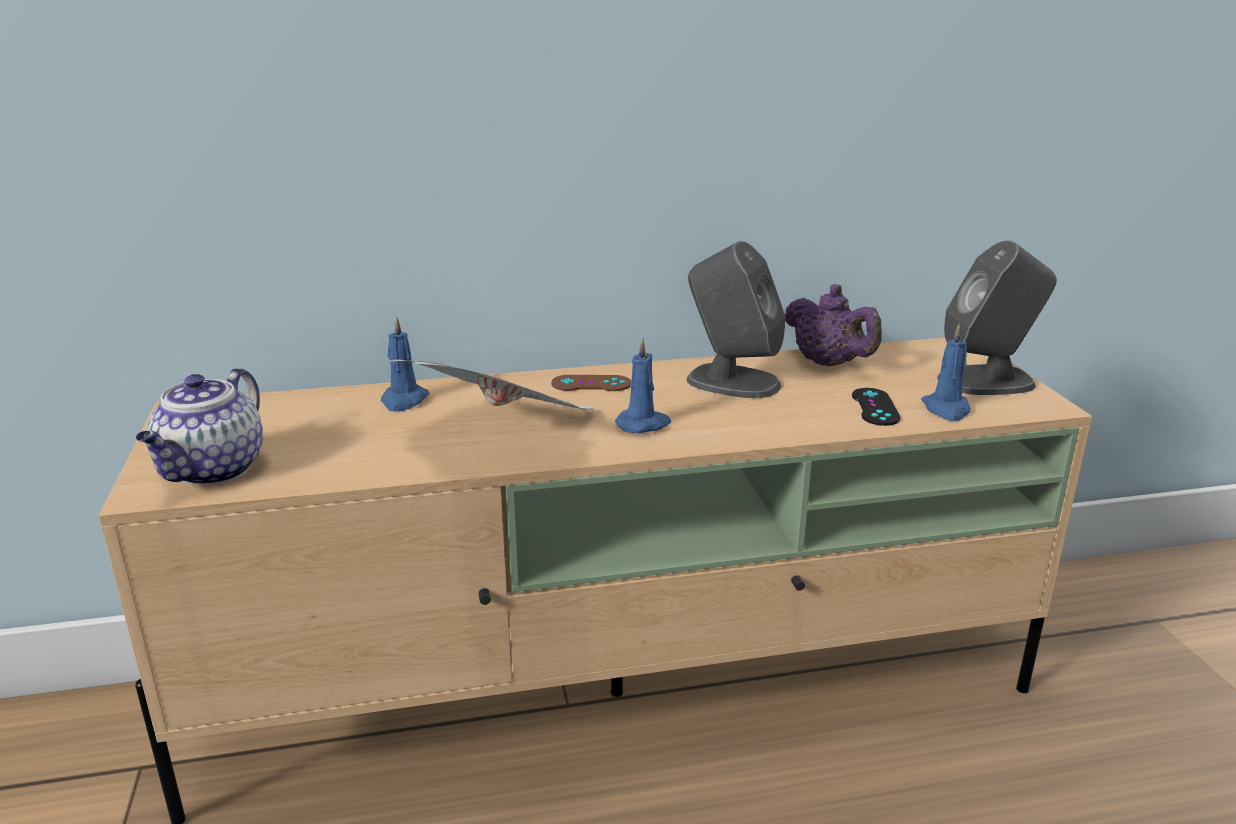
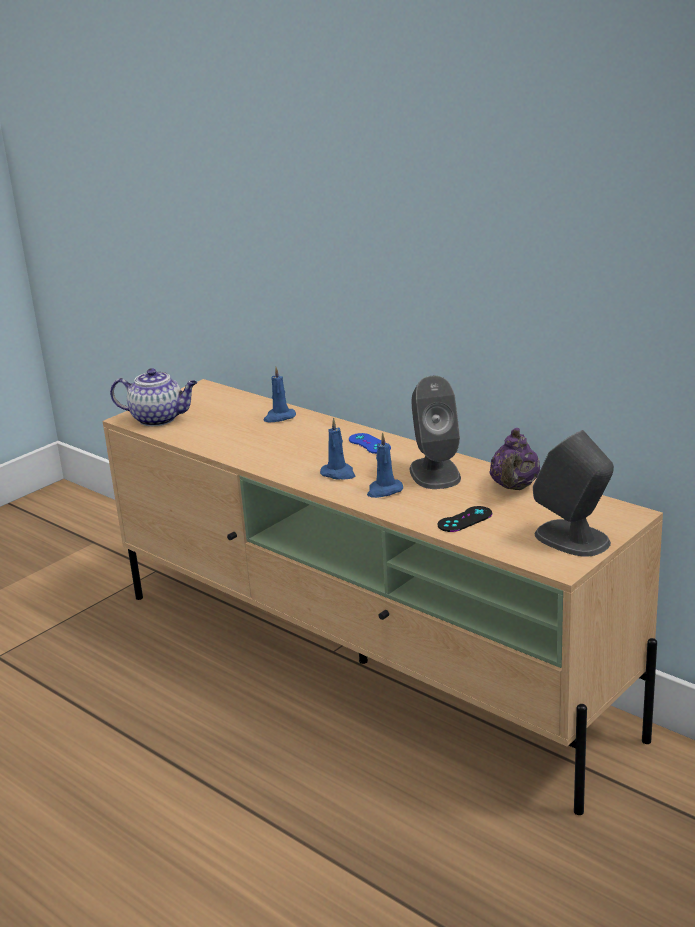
camera: 55 degrees right, 0 degrees up
teapot [136,368,263,485] -> teapot turned 150 degrees counterclockwise [110,368,198,426]
newspaper [390,359,596,413] -> none
brown game controller [551,375,631,391] -> blue game controller [349,433,391,454]
blue candle [921,323,971,421] -> blue candle moved to [367,432,403,498]

